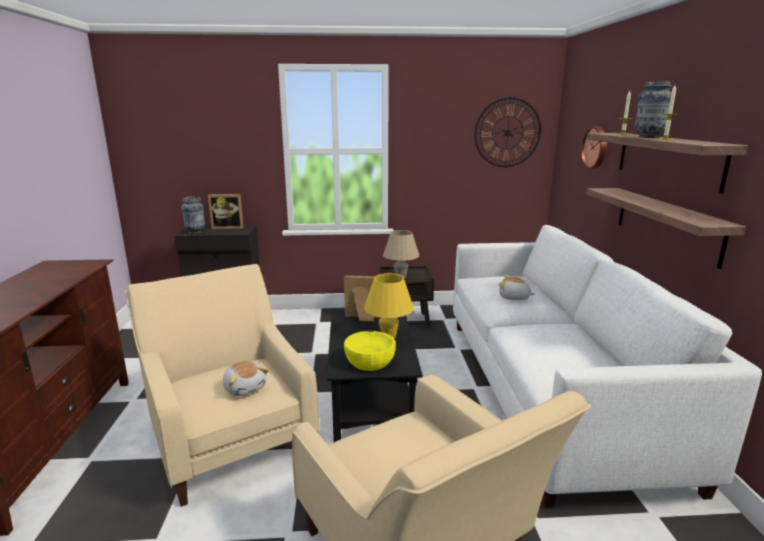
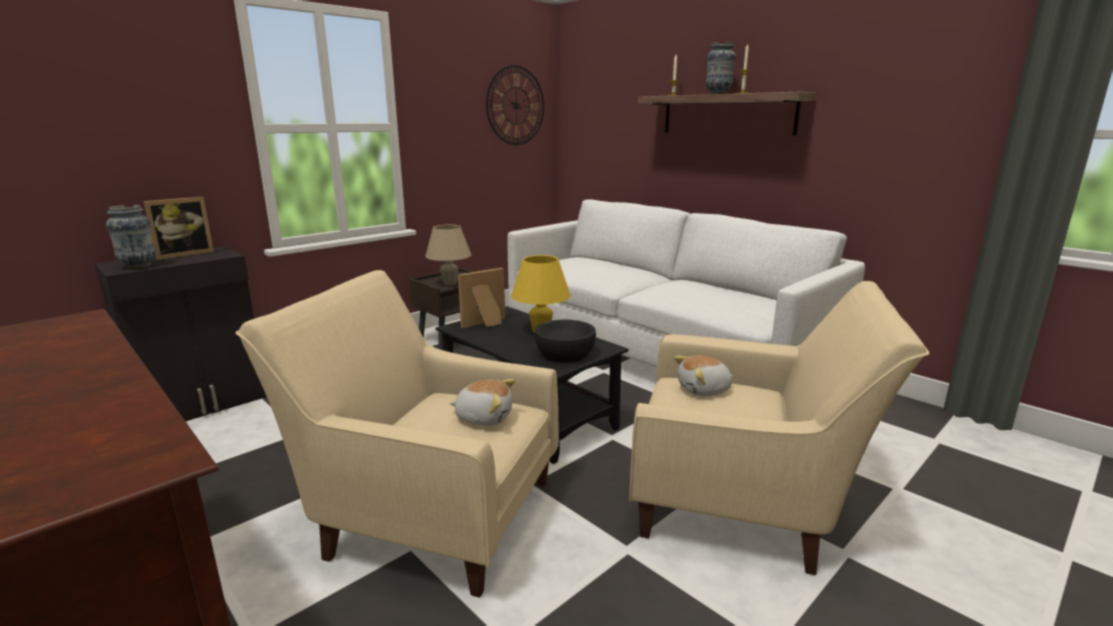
camera: 40 degrees left, 0 degrees up
yellow bowl [344,331,396,371] -> black bowl [534,320,596,363]
plush toy [499,275,535,300] -> plush toy moved to [674,355,734,397]
wall clock [581,126,607,169] -> none
shelf [586,188,746,269] -> none

